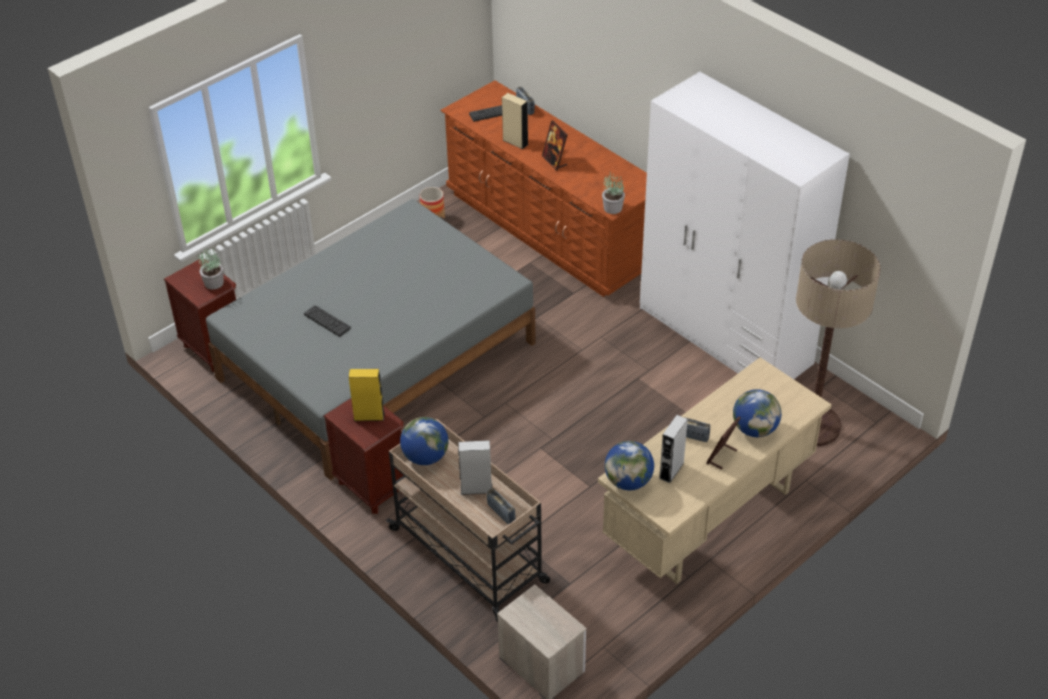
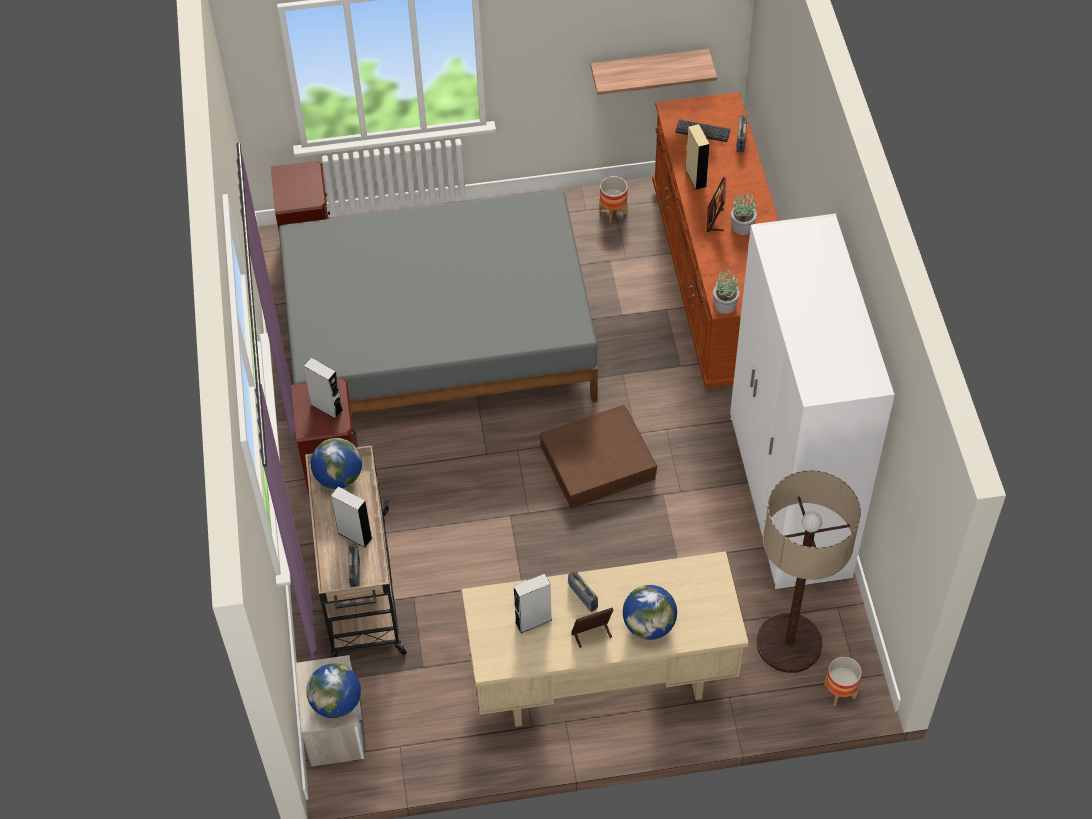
camera: 35 degrees right, 10 degrees up
potted plant [198,248,224,290] -> potted plant moved to [731,191,757,235]
keyboard [304,305,351,337] -> none
yellow speaker [349,369,384,421] -> grey speaker [304,358,343,419]
globe [605,441,654,490] -> globe moved to [306,663,361,718]
none -> brown storage box [540,405,657,509]
none -> shelf [591,49,717,95]
none -> planter [824,656,862,706]

